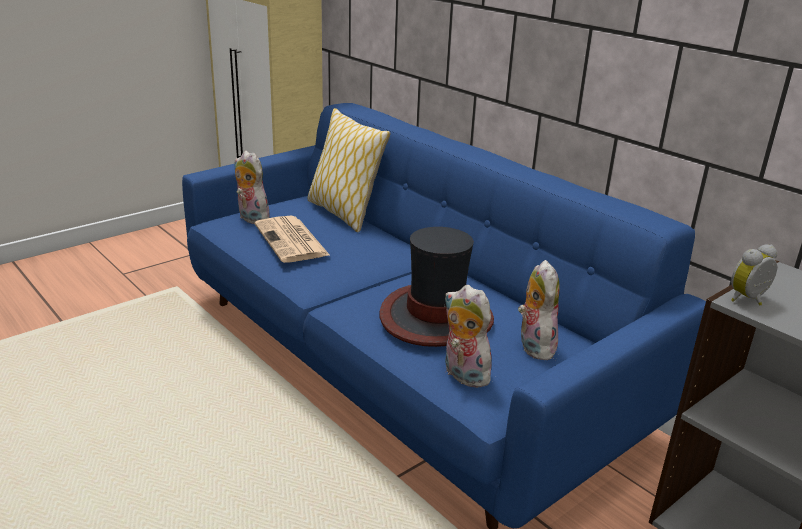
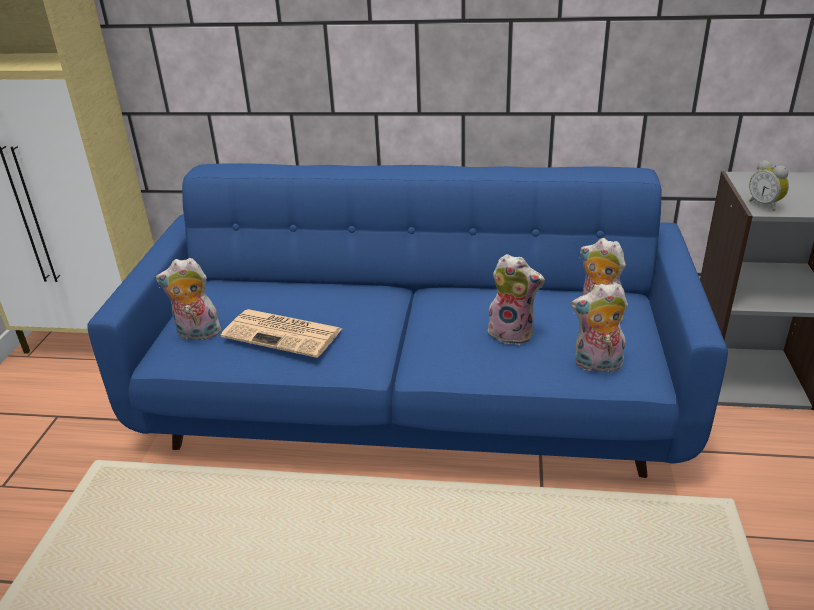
camera: 40 degrees left, 5 degrees up
pillow [307,108,391,232] -> none
hat [379,227,494,347] -> plush toy [486,254,545,345]
alarm clock [731,244,777,306] -> alarm clock turned 45 degrees counterclockwise [749,160,789,211]

